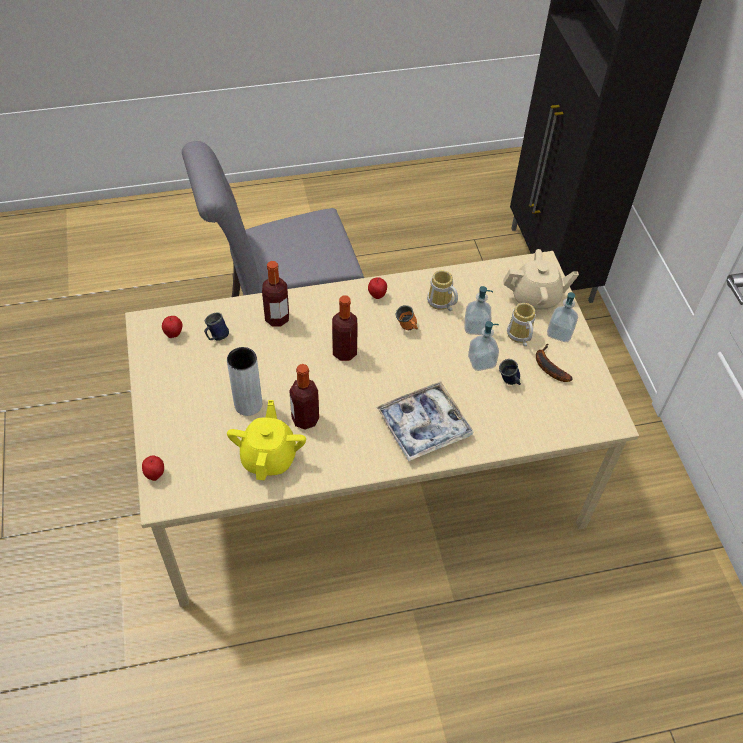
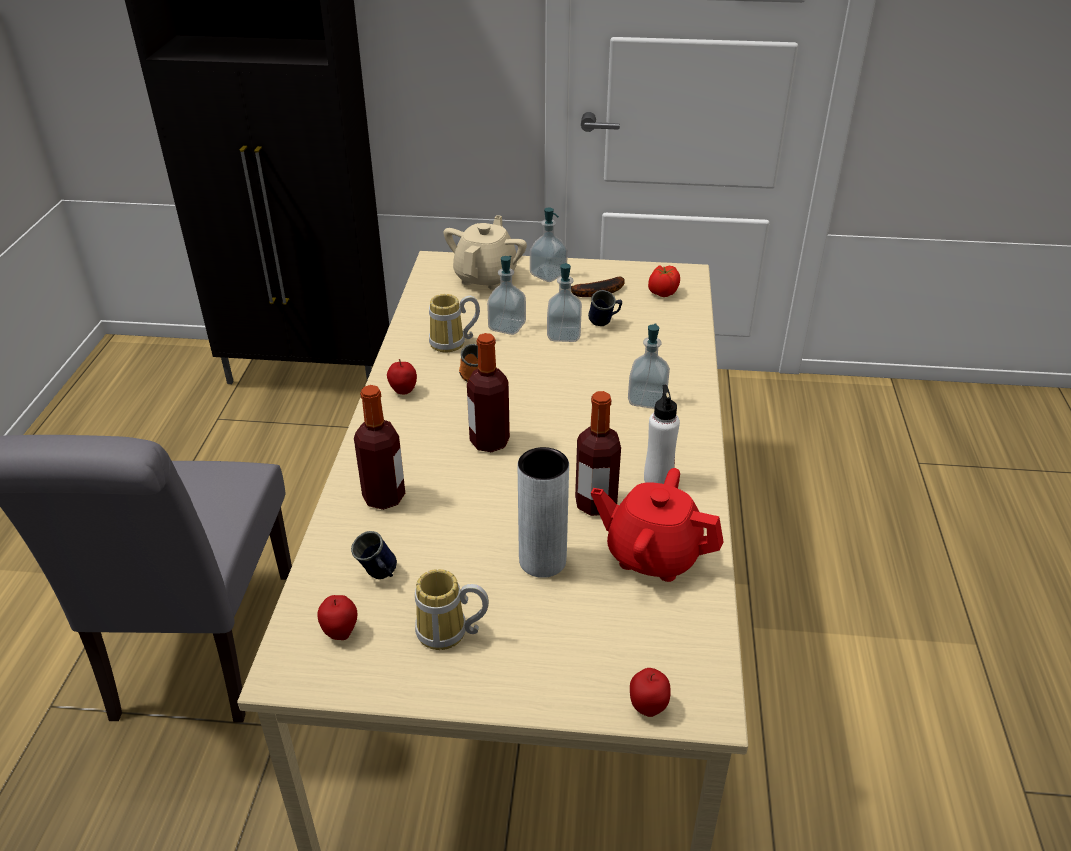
camera: 70 degrees left, 15 degrees down
yellow teapot [227,400,306,480] -> red teapot [591,468,724,582]
tray [376,381,474,461] -> soap dispenser [628,323,670,409]
mug [507,303,536,346] -> mug moved to [415,569,489,650]
none -> white bottle [644,385,680,484]
none -> tomato [648,265,680,297]

